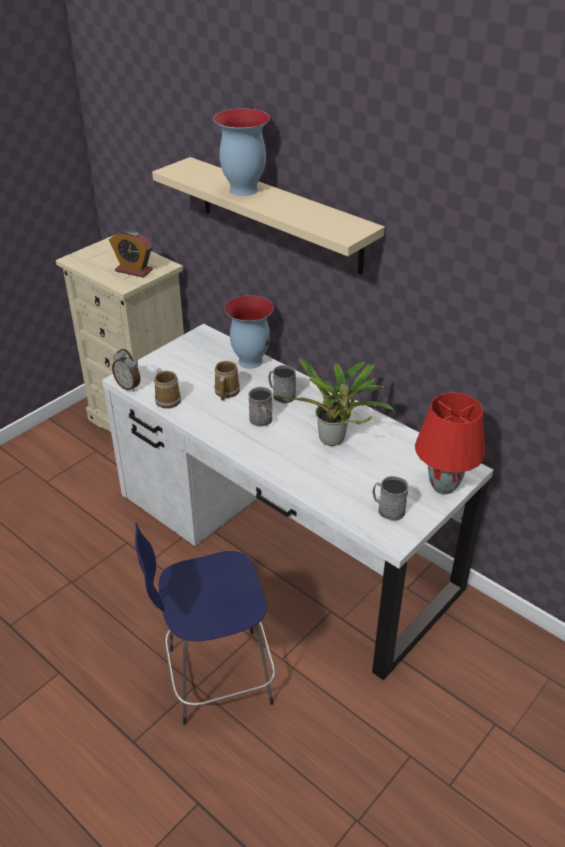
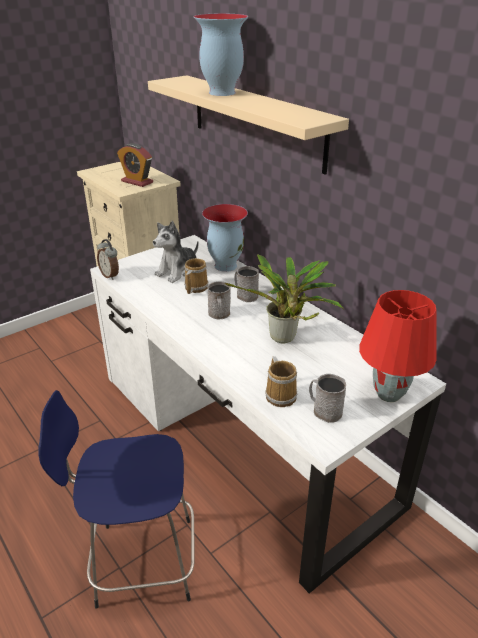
camera: 10 degrees right, 5 degrees down
mug [154,368,181,409] -> mug moved to [266,356,297,407]
none -> plush toy [153,221,199,283]

